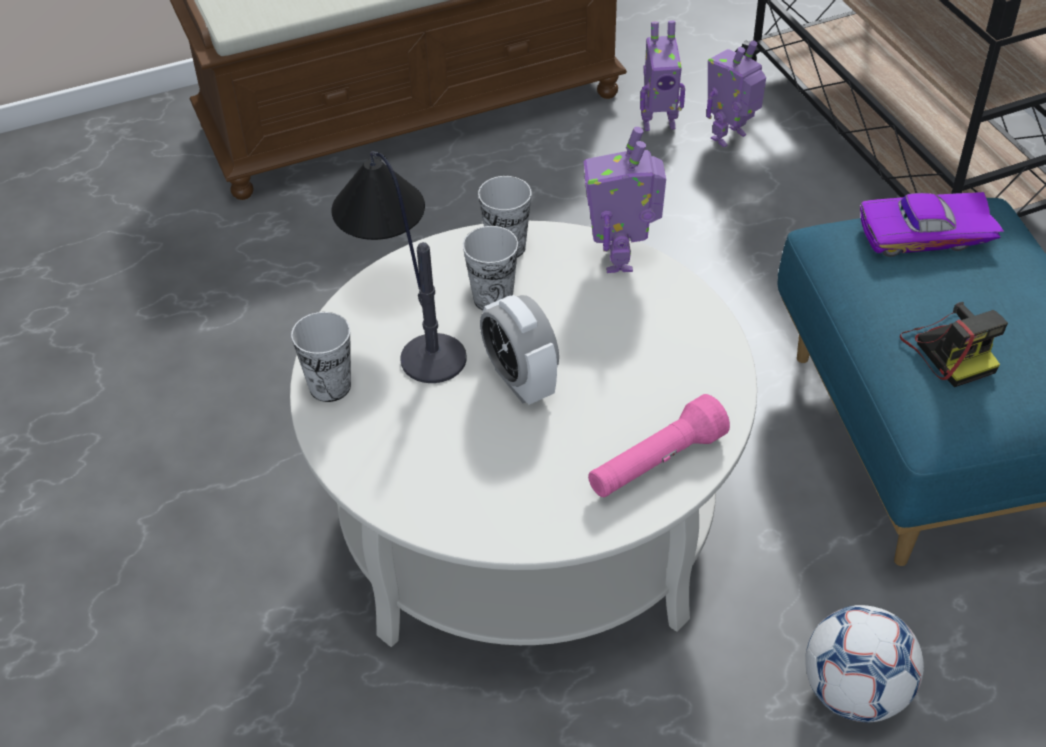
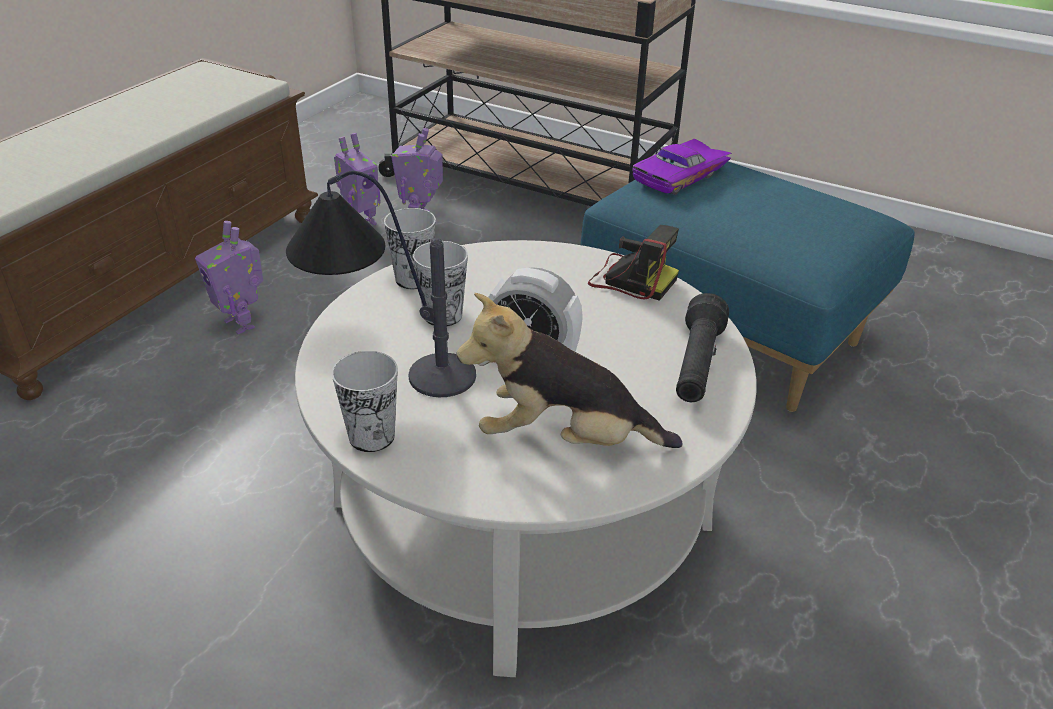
camera: 40 degrees left, 10 degrees down
toy robot [584,127,666,273] -> toy robot moved to [195,221,263,334]
pink flashlight [588,394,730,497] -> black flashlight [676,293,729,402]
football [805,605,924,722] -> none
camera [900,302,1008,387] -> camera moved to [588,225,679,301]
none -> plush toy [456,293,682,448]

